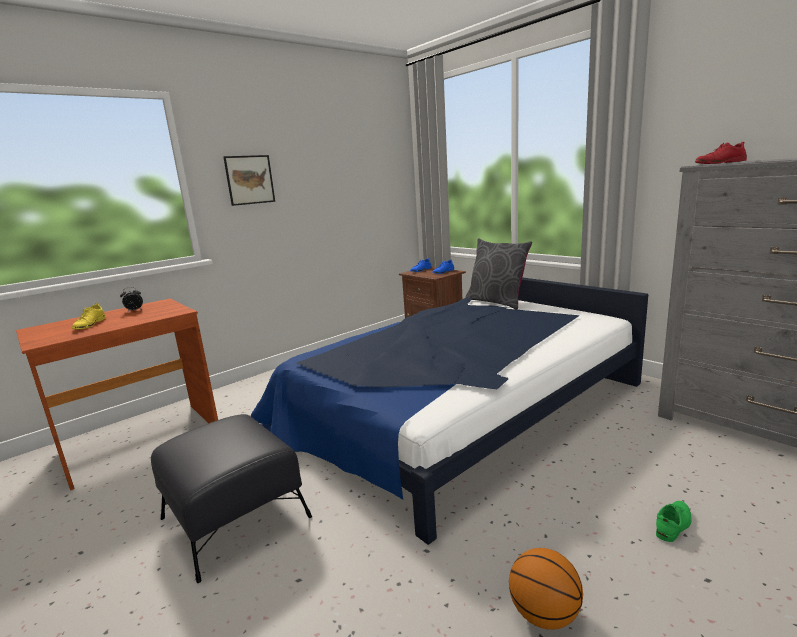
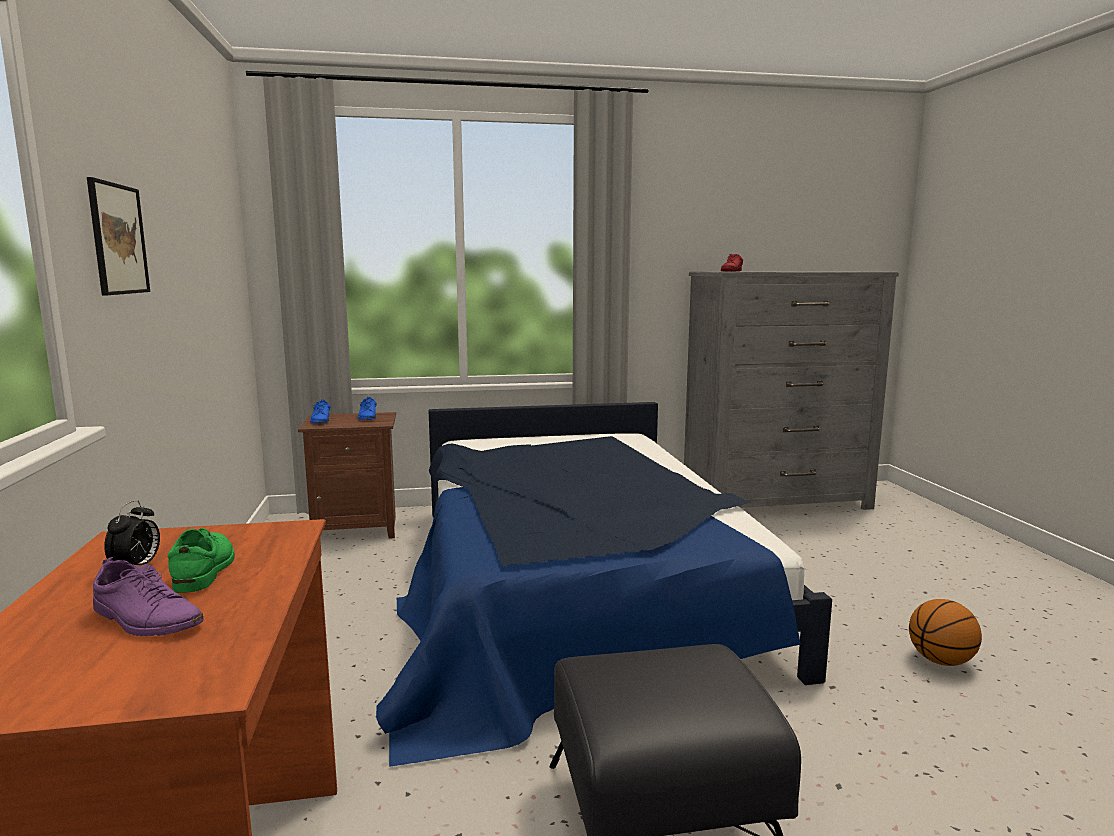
camera: 60 degrees left, 5 degrees down
yellow shoe [72,303,106,329] -> purple shoe [93,557,204,636]
grey pillow [465,238,532,310] -> none
green shoe [656,501,691,542] -> green shoe moved to [168,528,235,593]

